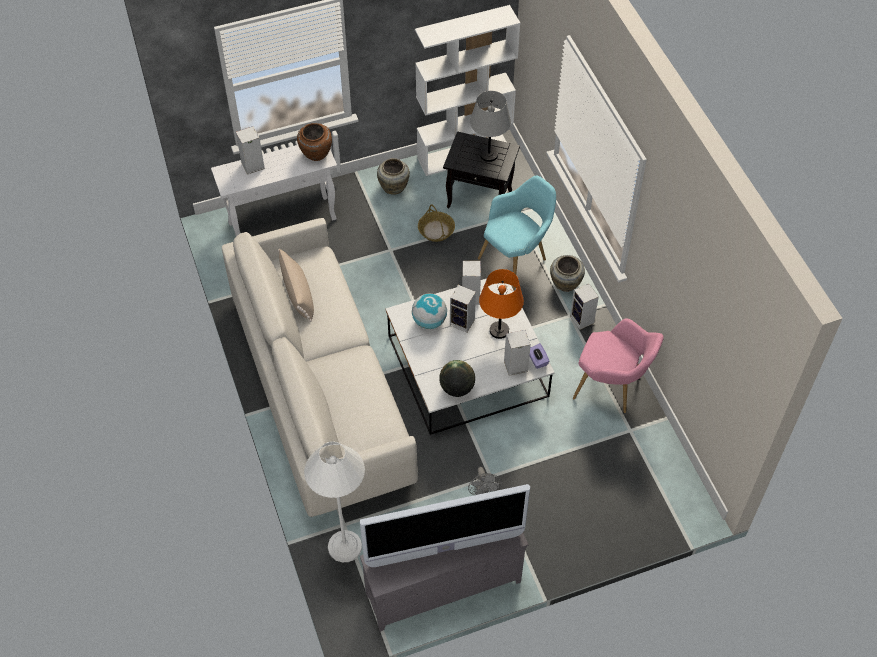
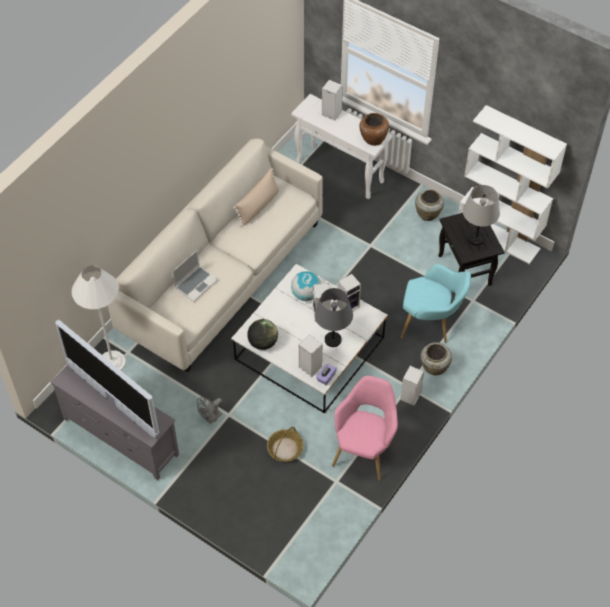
camera: 55 degrees right, 0 degrees up
basket [418,204,455,242] -> basket moved to [267,427,303,462]
orange table lamp [479,269,524,339] -> grey table lamp [315,288,353,347]
pink armchair [573,319,664,413] -> pink armchair turned 150 degrees counterclockwise [332,376,398,481]
none -> laptop [172,250,218,302]

